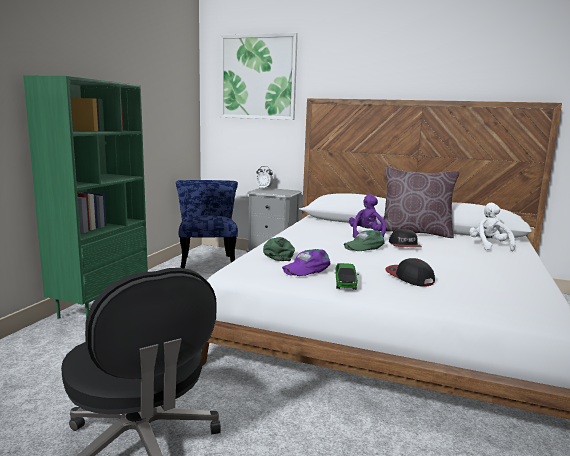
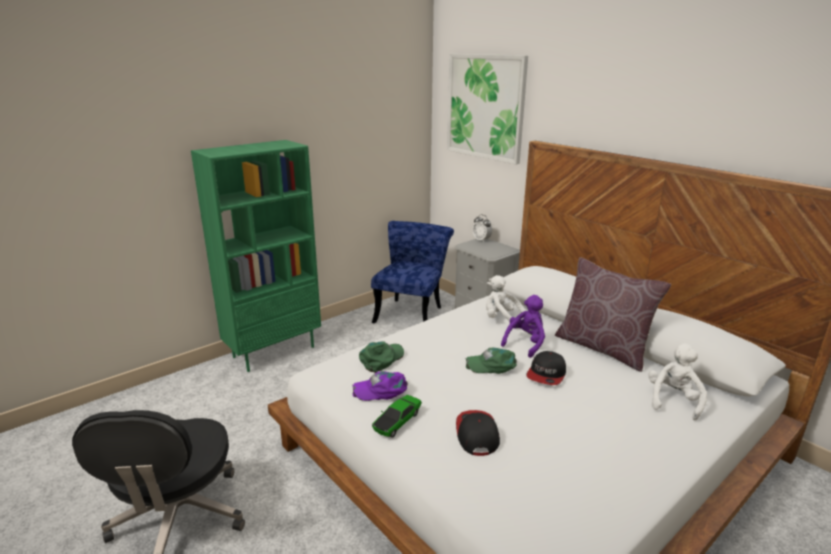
camera: 30 degrees right, 10 degrees up
none -> white plush toy [486,275,527,329]

